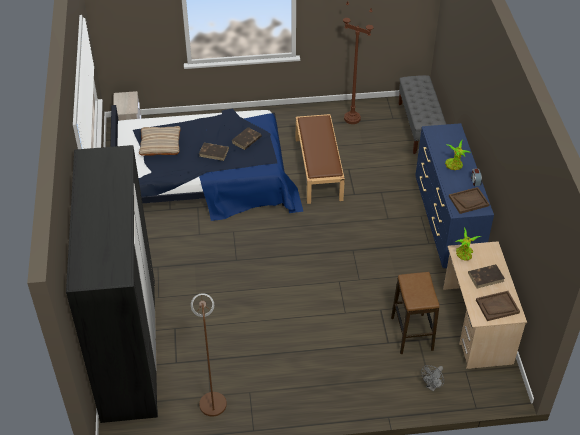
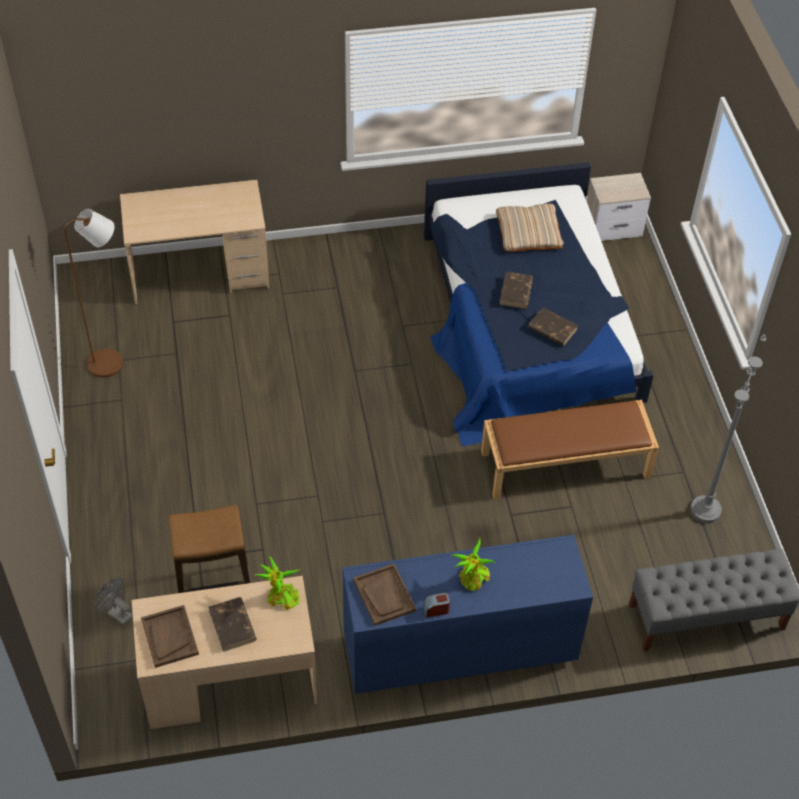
camera: 85 degrees right, 5 degrees up
black wardrobe [66,145,158,423] -> beige desk [120,180,270,304]
brown floor lamp [343,1,374,124] -> grey floor lamp [690,334,766,524]

